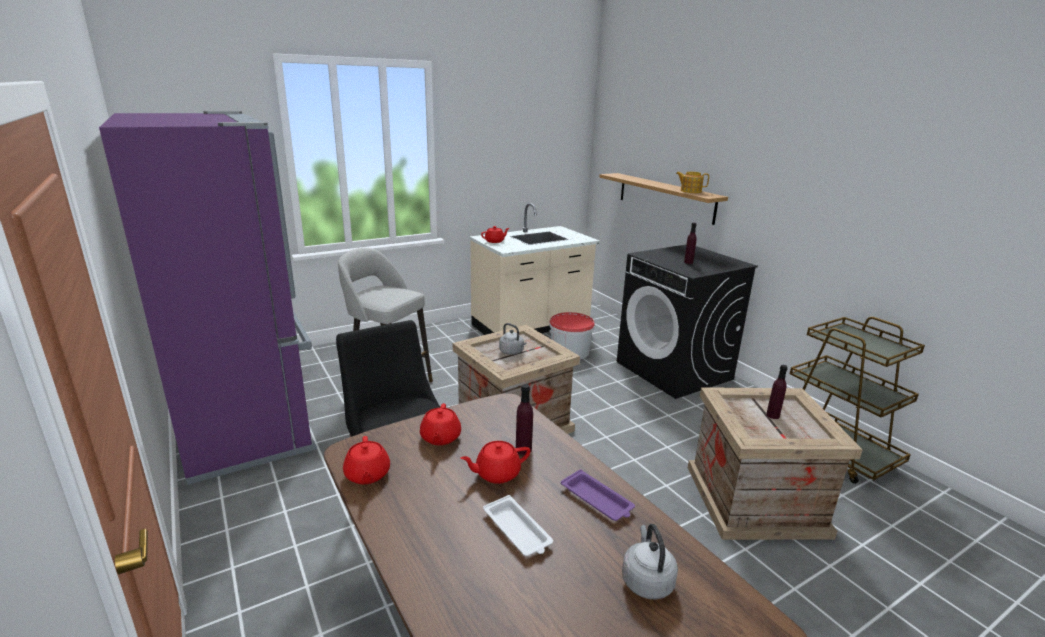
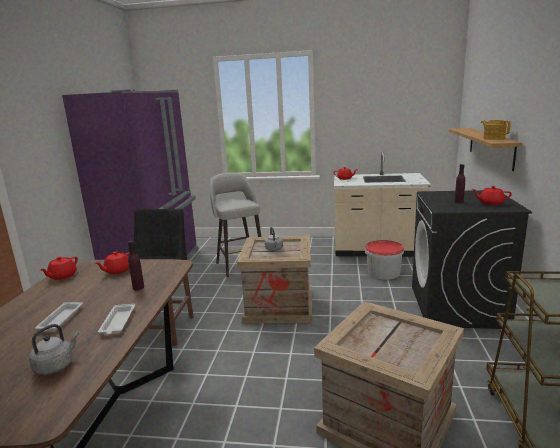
camera: 40 degrees right, 5 degrees down
red teapot [460,441,531,484] -> red teapot moved to [472,186,512,205]
purple tray [561,469,635,521] -> white tray [98,304,135,334]
purple bottle [766,365,788,419] -> none

